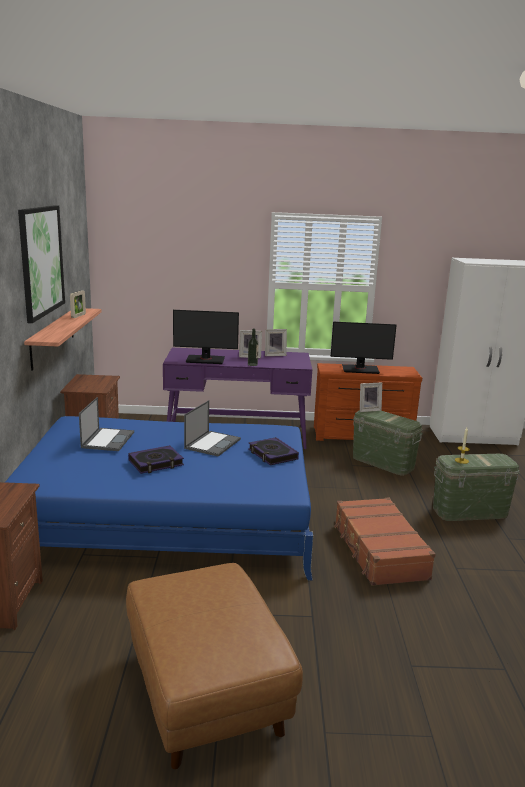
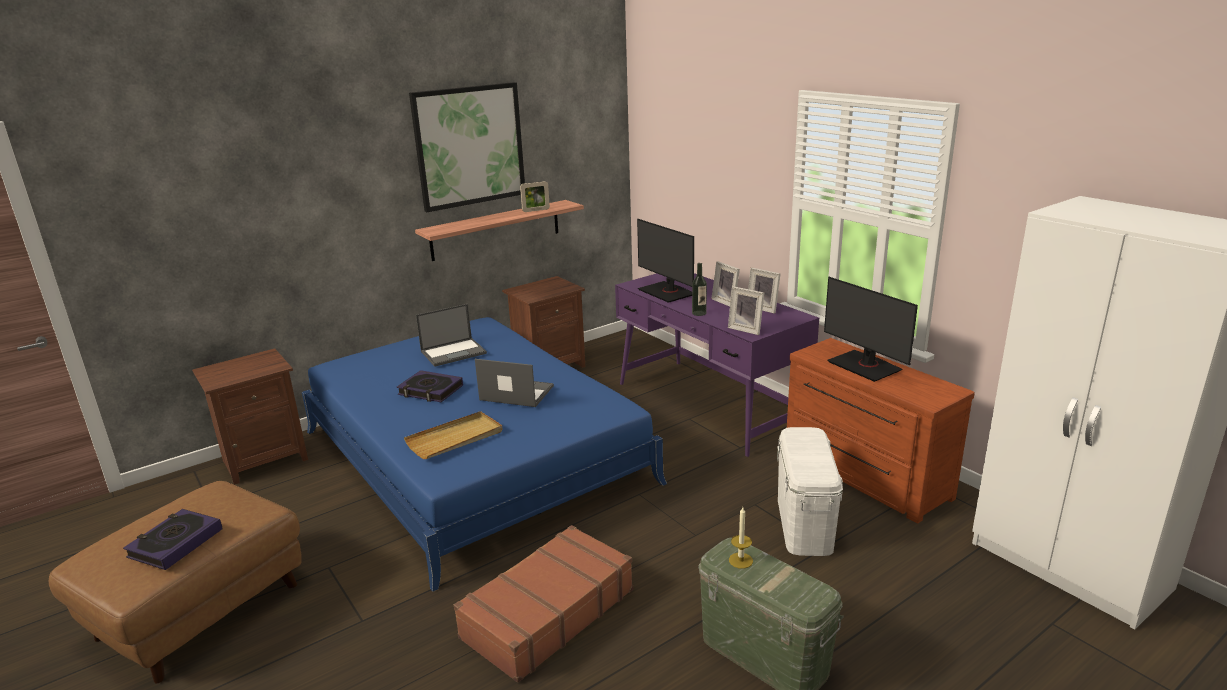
camera: 55 degrees right, 5 degrees up
laptop [184,400,241,456] -> laptop turned 150 degrees counterclockwise [475,359,554,407]
book [248,437,299,465] -> book moved to [123,509,223,570]
green storage box [353,410,423,475] -> white storage box [777,427,843,556]
picture frame [360,382,382,412] -> picture frame moved to [728,286,764,335]
none -> beige tray [404,411,502,459]

